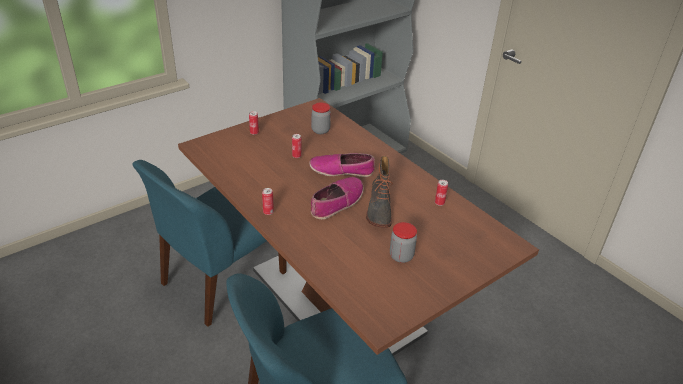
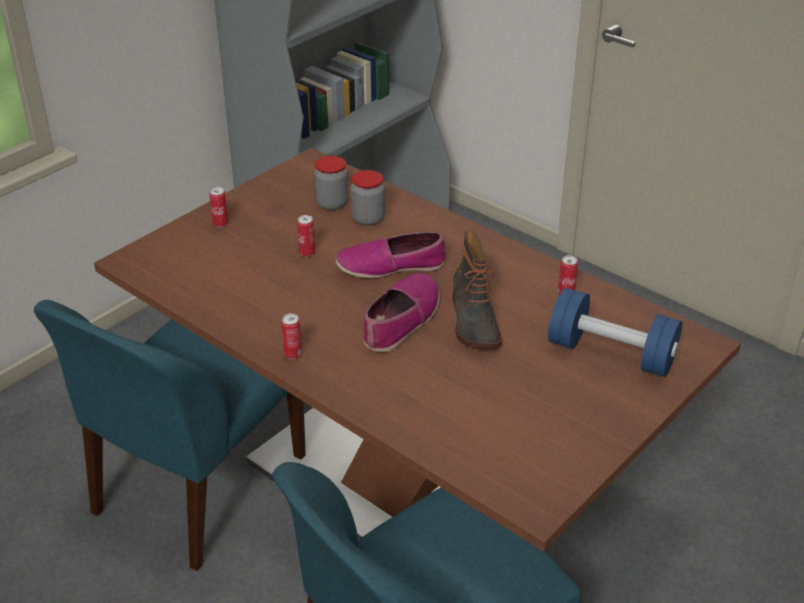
camera: 10 degrees left, 0 degrees up
jar [390,222,417,263] -> jar moved to [351,170,385,226]
none -> blue dumbbell [548,288,682,377]

